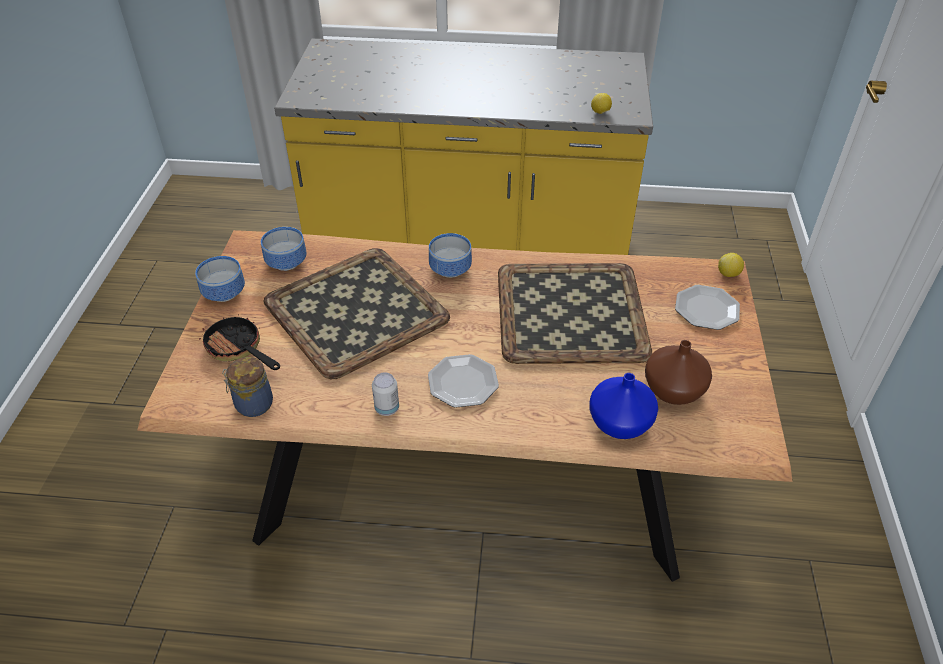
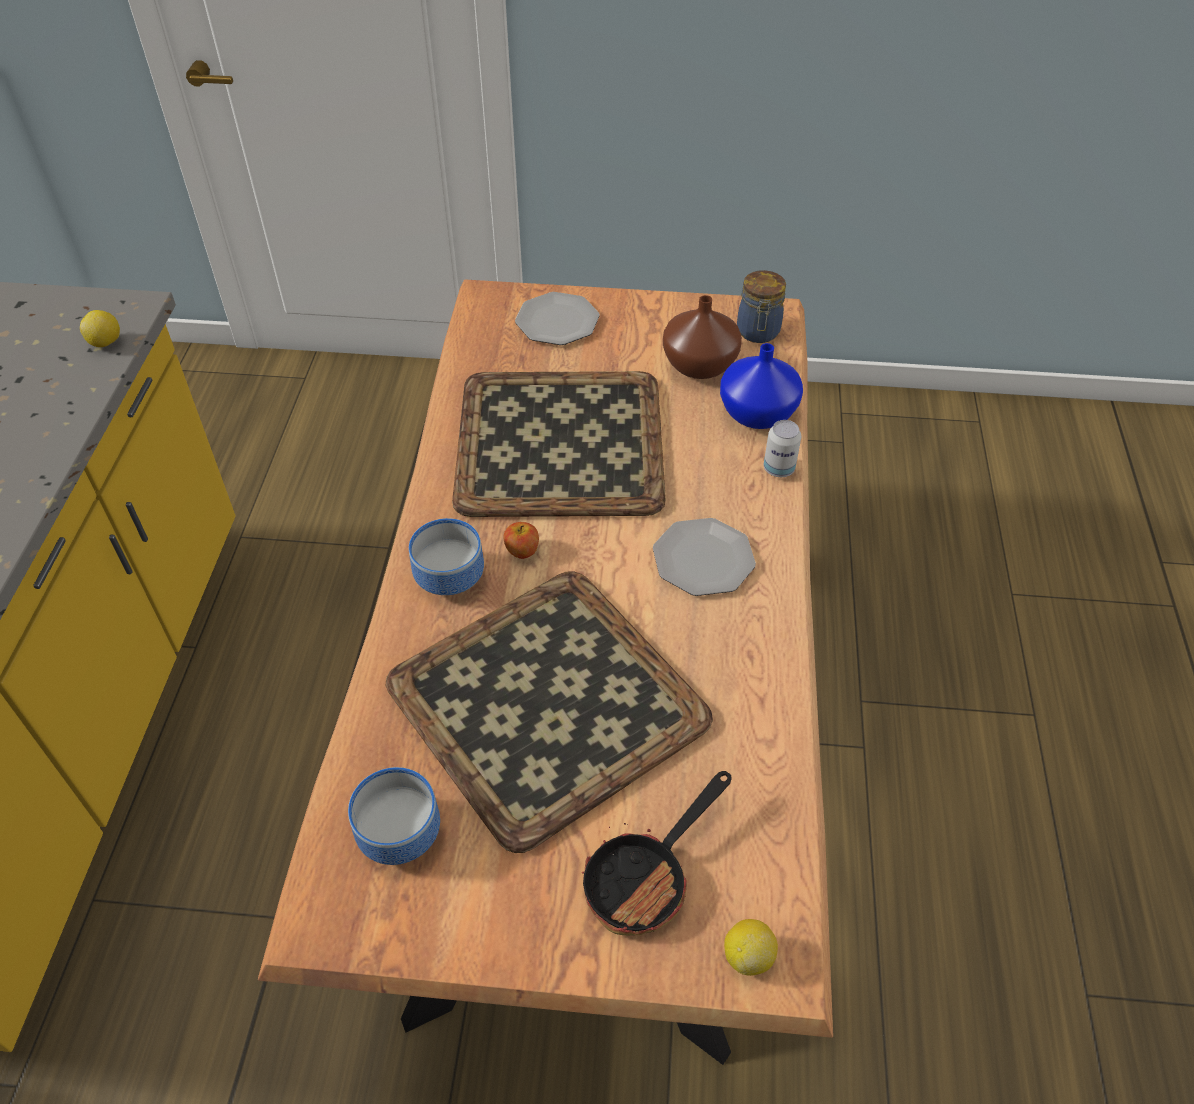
camera: 90 degrees left, 5 degrees up
bowl [195,256,245,302] -> none
jar [222,357,273,417] -> jar moved to [737,270,786,343]
can [372,373,399,416] -> can moved to [764,420,801,477]
lemon [718,253,744,277] -> lemon moved to [724,919,778,976]
none -> apple [503,522,539,559]

